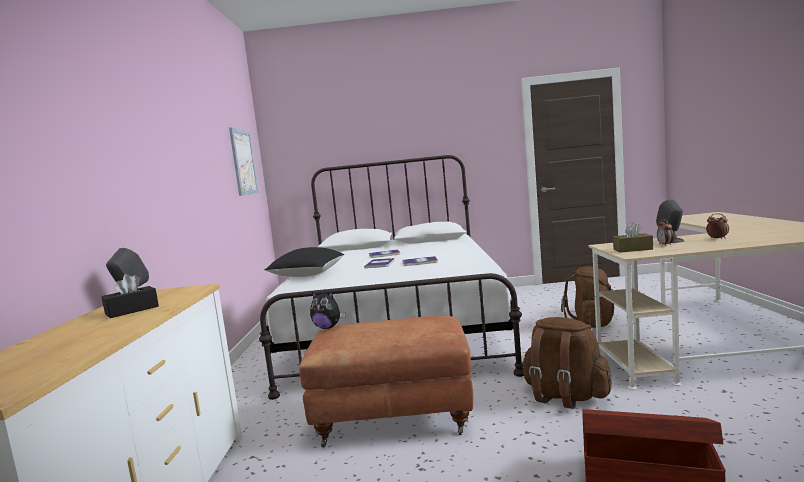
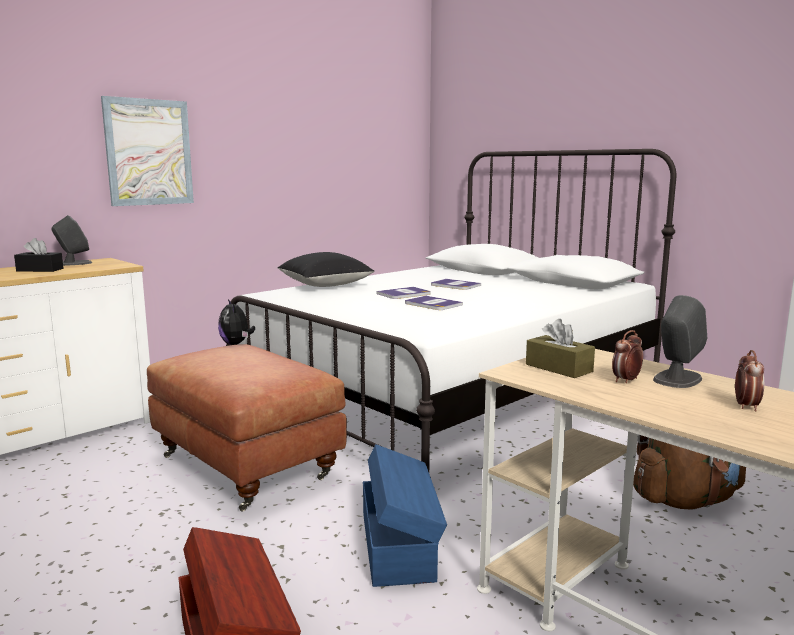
camera: 45 degrees right, 5 degrees up
picture [229,127,259,196] -> picture moved to [101,96,194,206]
brown backpack [522,317,612,409] -> blue storage box [363,444,447,587]

